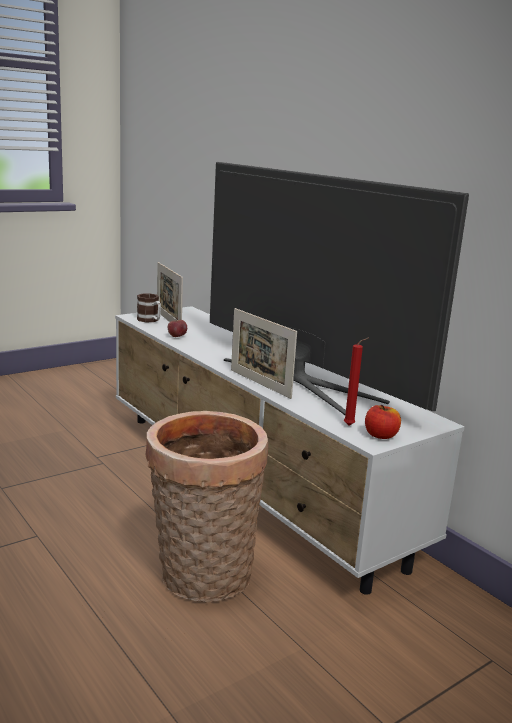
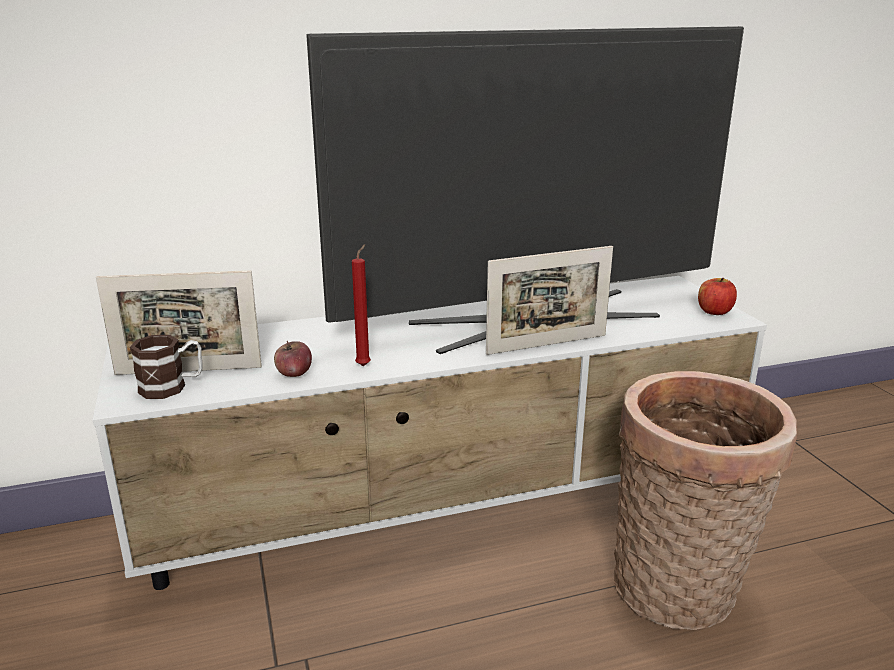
camera: 70 degrees left, 5 degrees up
red candle [344,337,369,426] -> red candle moved to [352,244,371,366]

